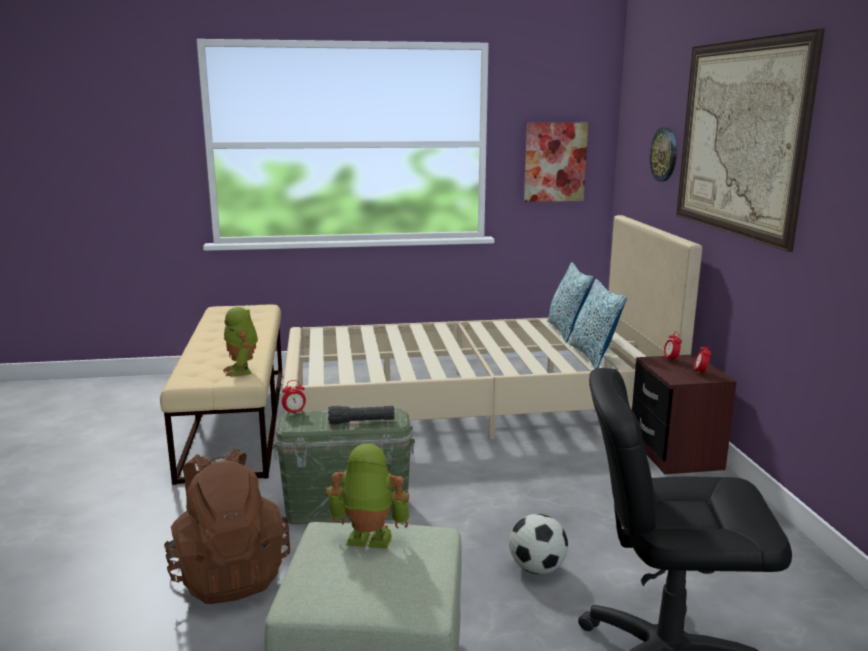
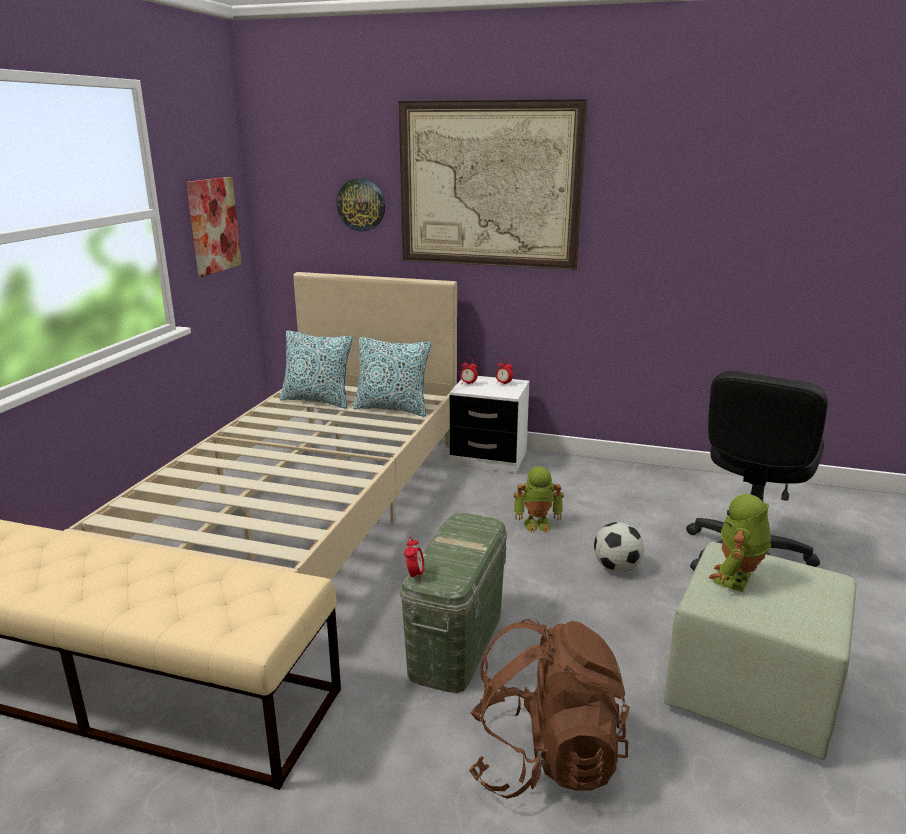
camera: 65 degrees left, 5 degrees up
toy robot [223,307,258,377] -> toy robot moved to [514,466,564,533]
black flashlight [328,406,395,424] -> none
brown nightstand [632,354,737,474] -> white nightstand [450,376,529,473]

